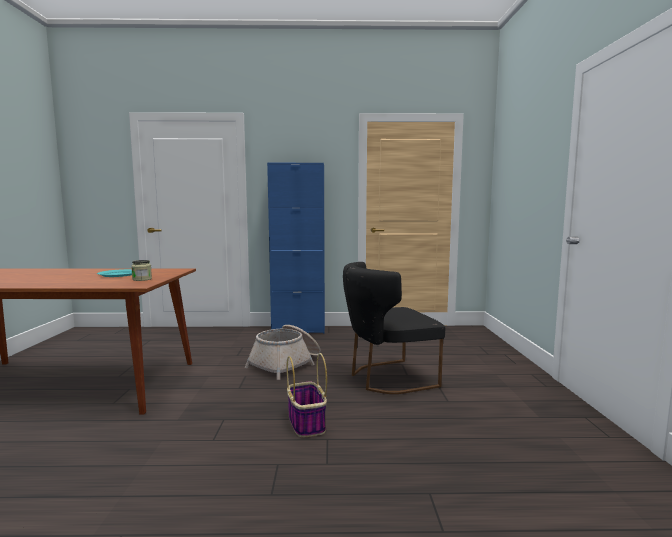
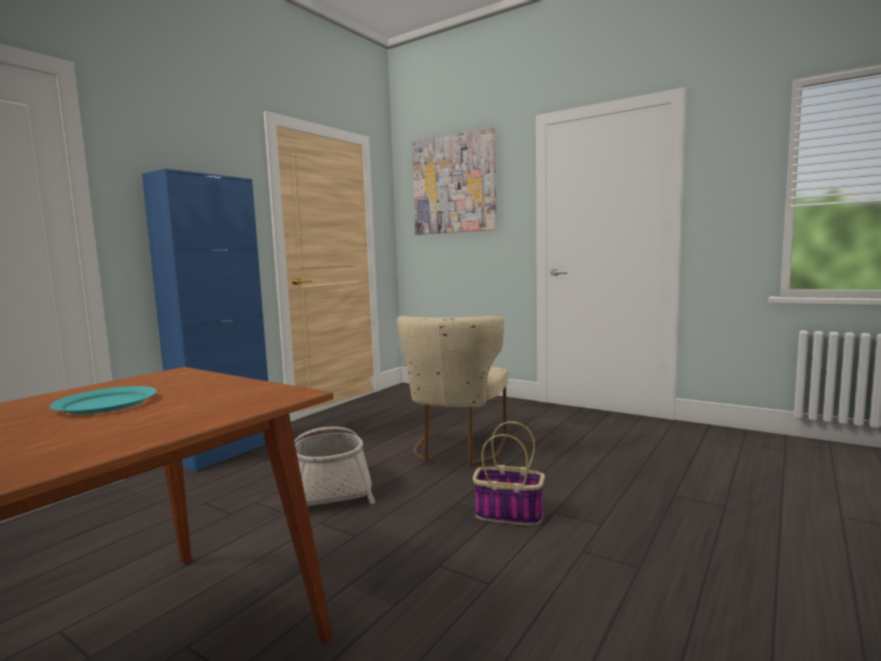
camera: 55 degrees left, 0 degrees up
jar [131,260,152,281] -> none
black chair [343,262,445,394] -> beige chair [397,316,508,466]
none -> picture [412,127,497,235]

